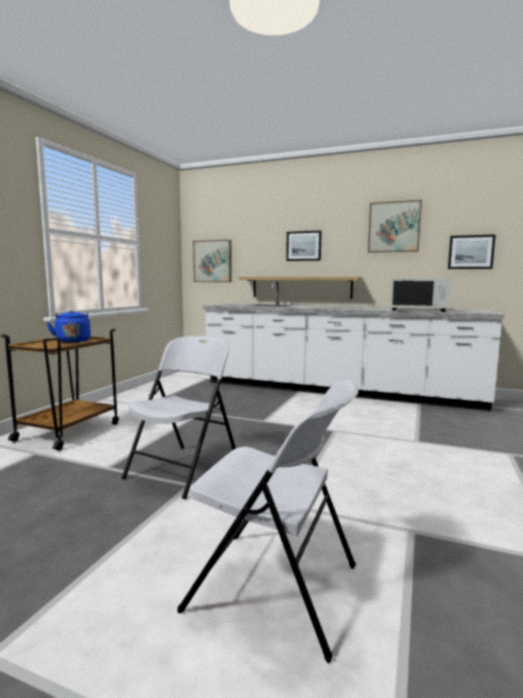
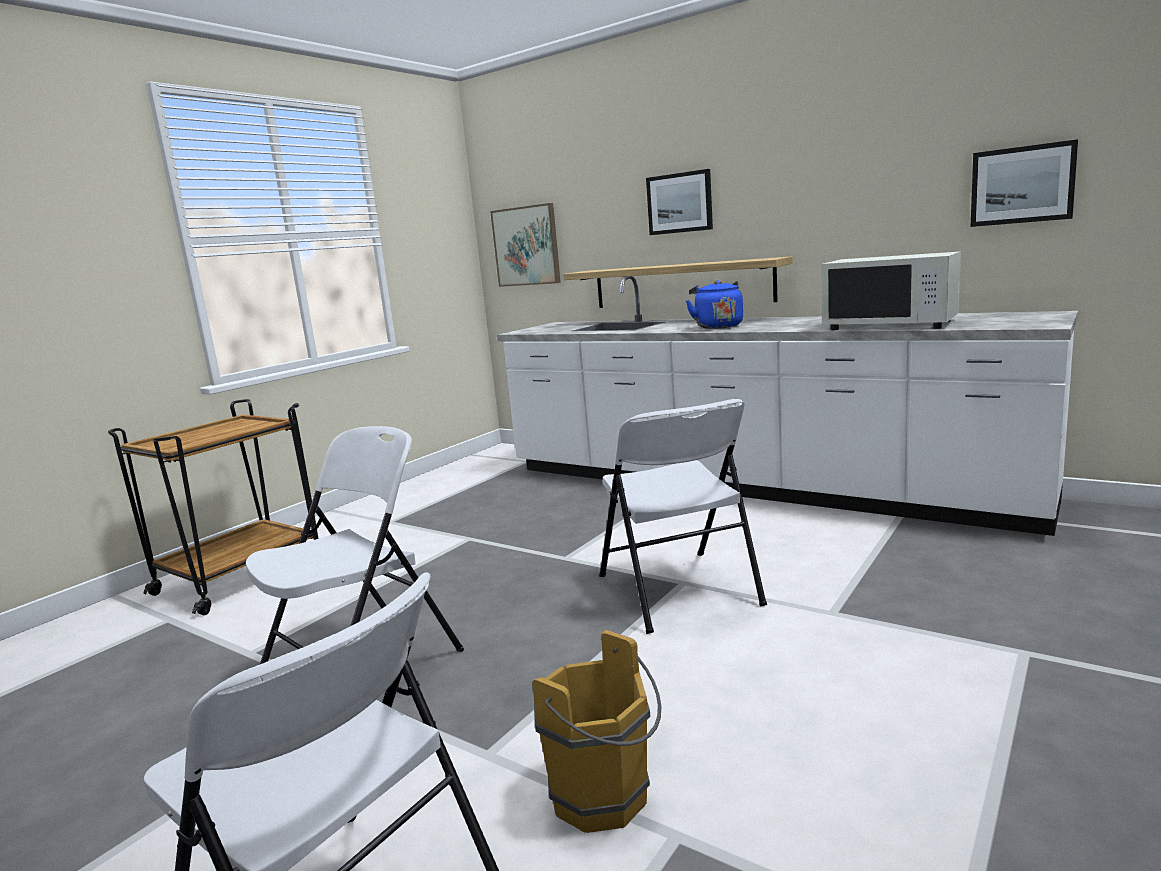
camera: 15 degrees right, 5 degrees up
blue kettle [47,310,91,343] -> blue kettle moved to [686,280,743,329]
picture [368,200,422,253] -> none
none -> brown bucket [532,630,662,833]
none -> white chair [599,399,767,634]

